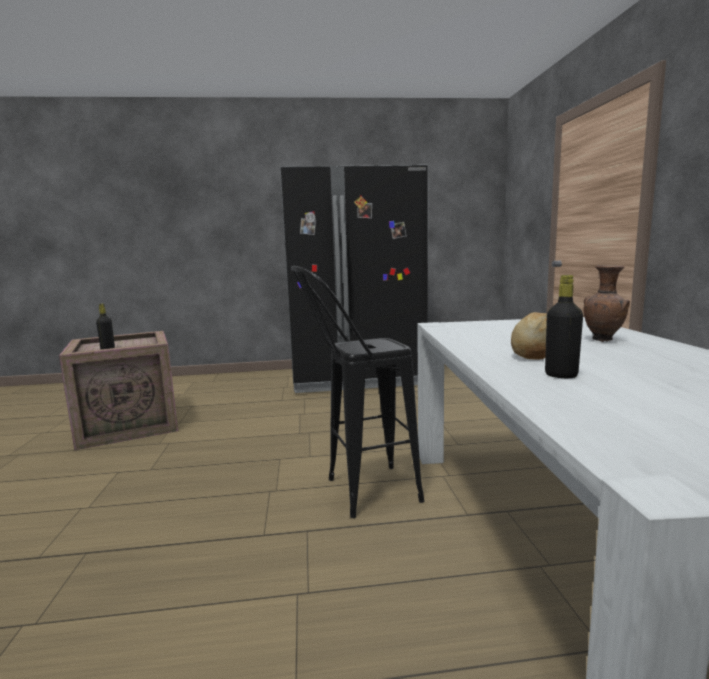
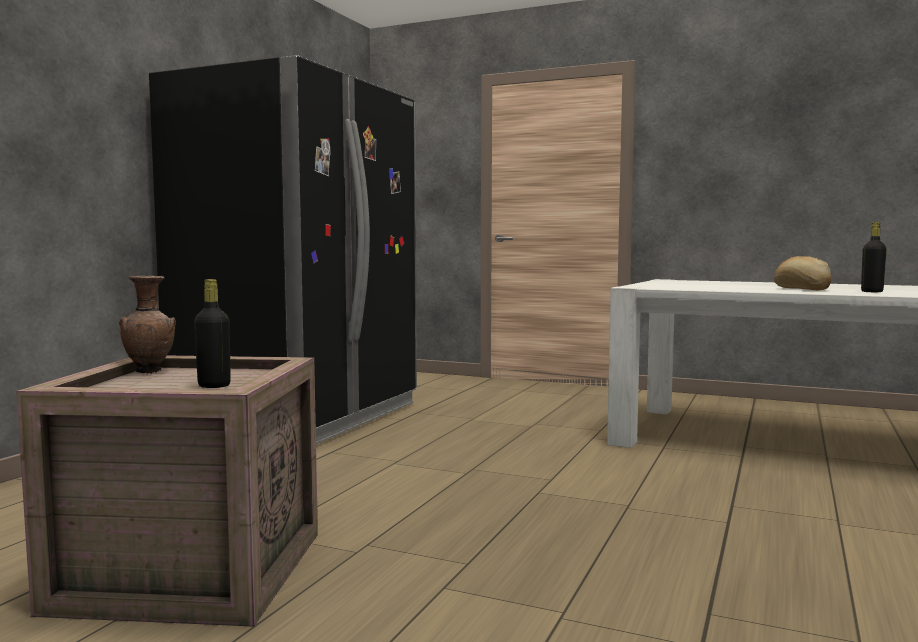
camera: 60 degrees left, 5 degrees down
black stool [291,266,424,518] -> none
brown vase [584,265,630,342] -> brown vase moved to [119,276,176,374]

